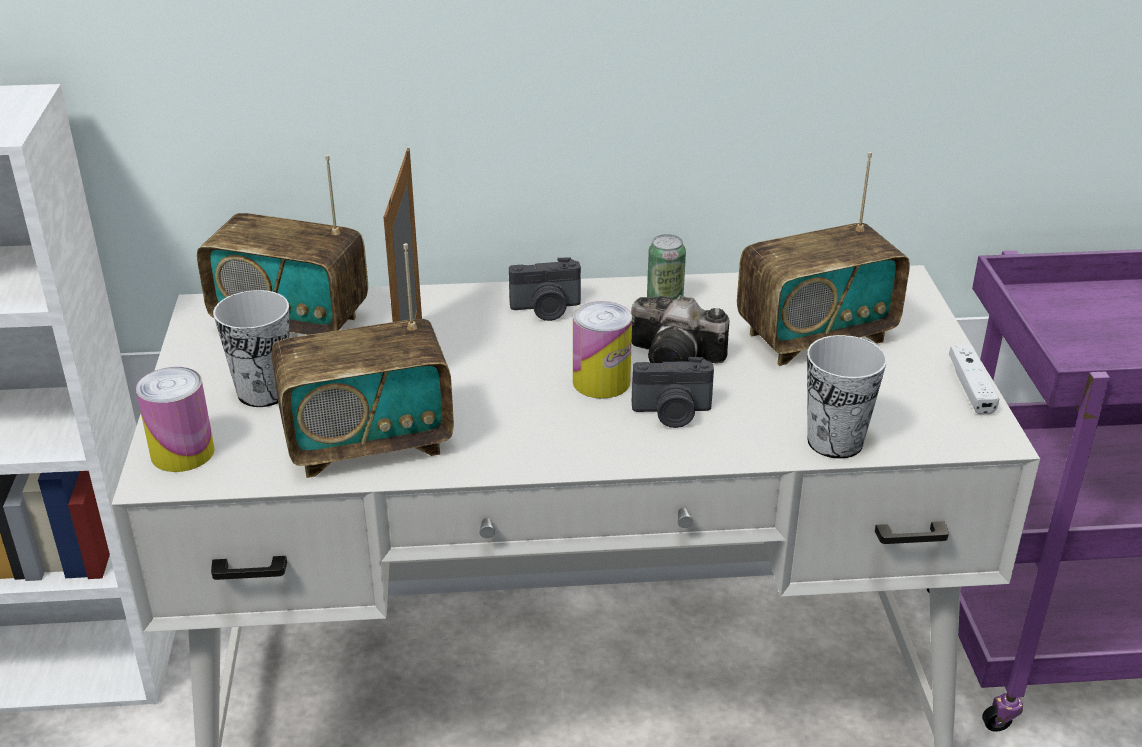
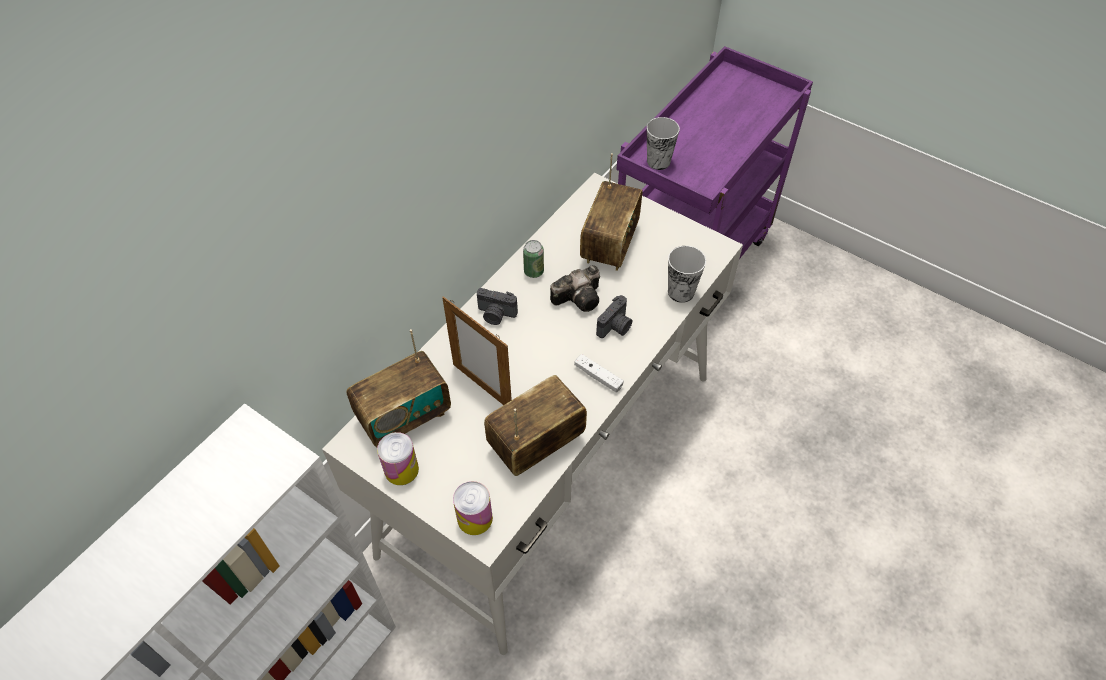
camera: 50 degrees left, 20 degrees up
cup [213,290,290,407] -> cup moved to [647,117,680,170]
radio [272,243,454,478] -> radio turned 150 degrees counterclockwise [484,375,587,476]
camera [509,258,581,321] -> camera turned 75 degrees clockwise [477,288,518,325]
can [573,301,632,399] -> can moved to [377,432,419,485]
white game controller [949,345,999,414] -> white game controller moved to [574,354,624,393]

